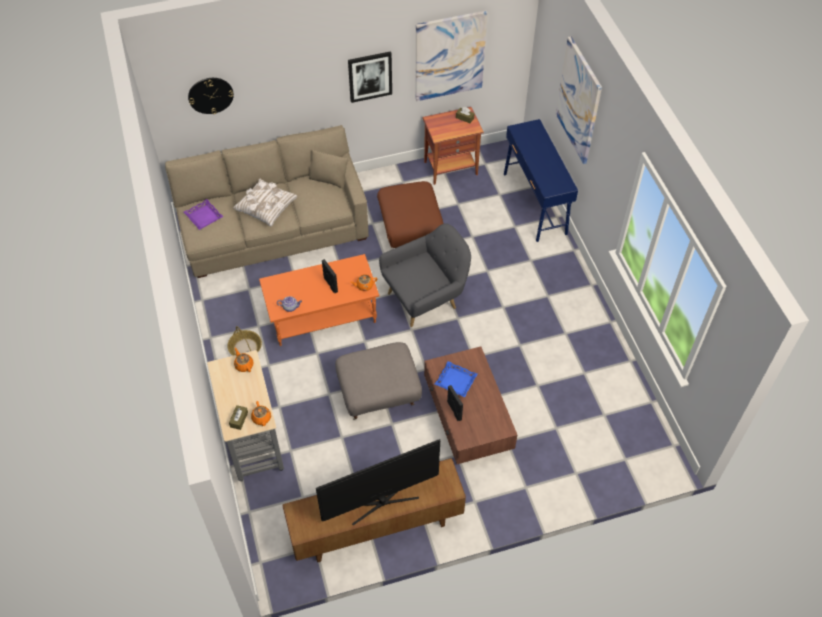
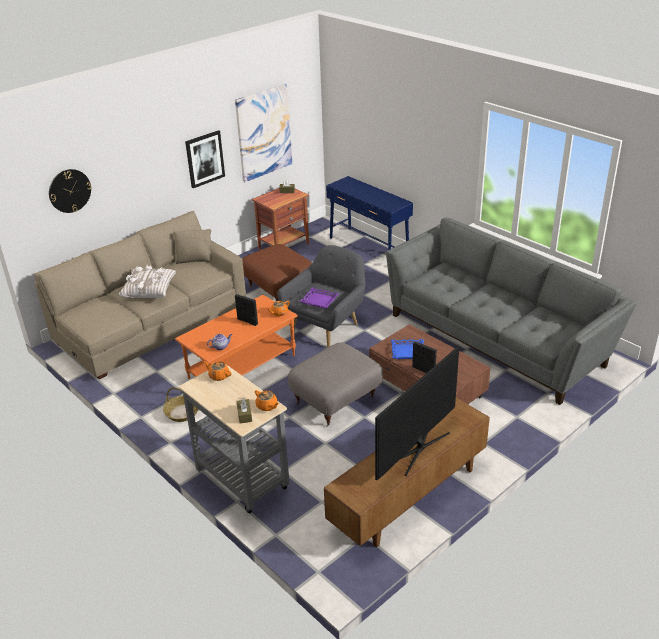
camera: 25 degrees left, 20 degrees down
purple tray [184,199,223,230] -> purple tray moved to [300,287,339,309]
picture [556,36,602,164] -> none
none -> grey sofa [386,218,637,405]

